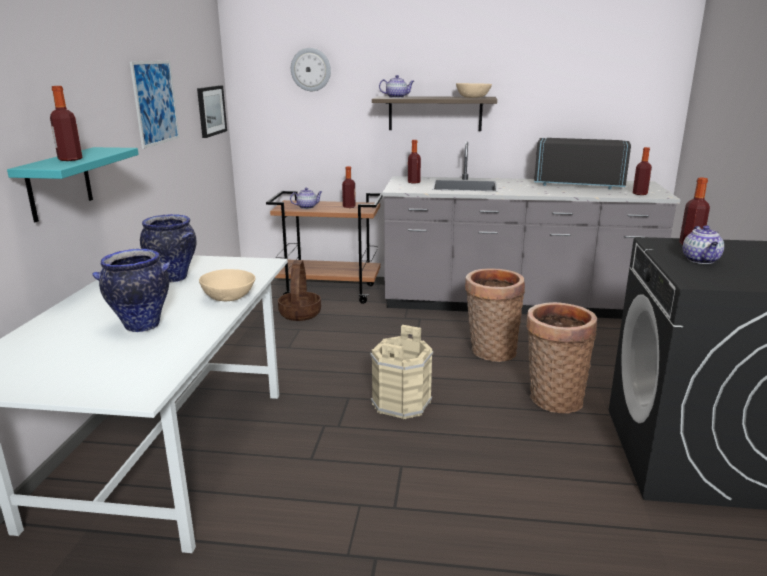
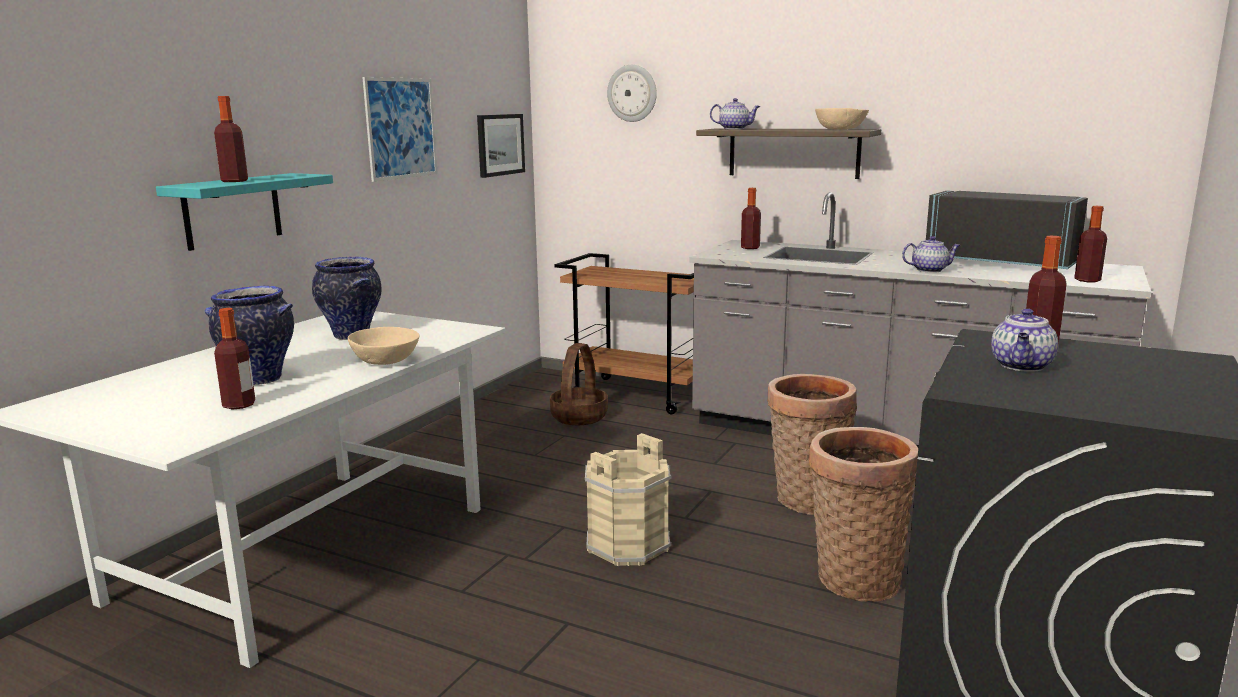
camera: 20 degrees right, 5 degrees down
teapot [290,187,322,209] -> teapot moved to [902,236,960,273]
bottle [342,166,356,208] -> bottle moved to [214,308,255,410]

